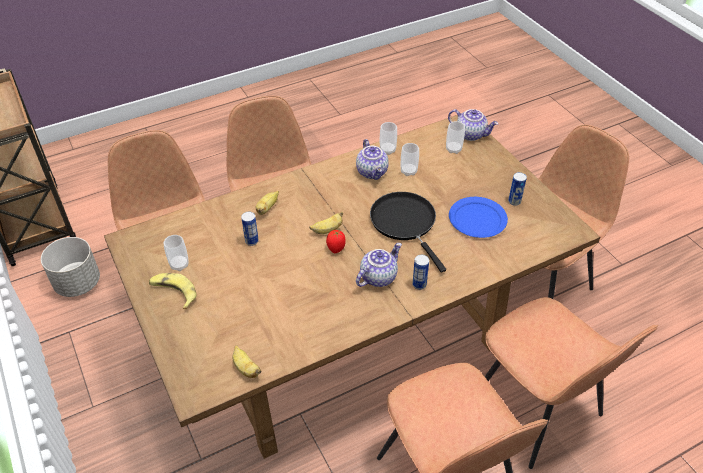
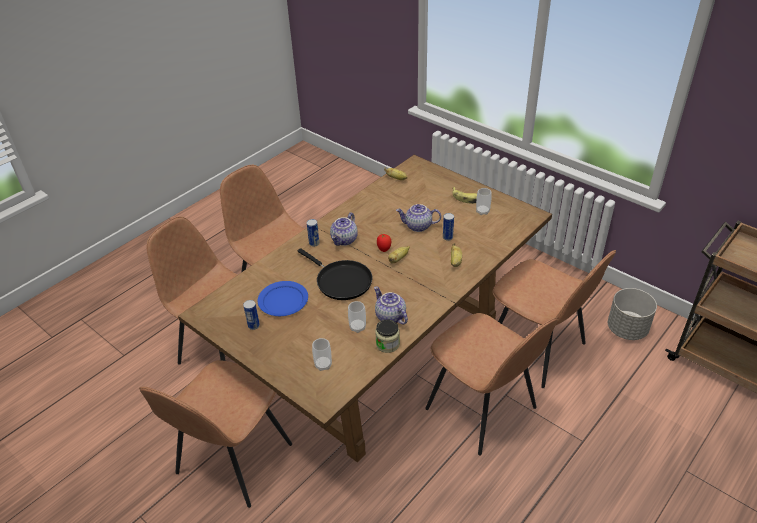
camera: 160 degrees right, 5 degrees down
cup [380,122,397,155] -> jar [375,319,400,353]
teapot [448,109,498,141] -> teapot moved to [396,204,441,232]

